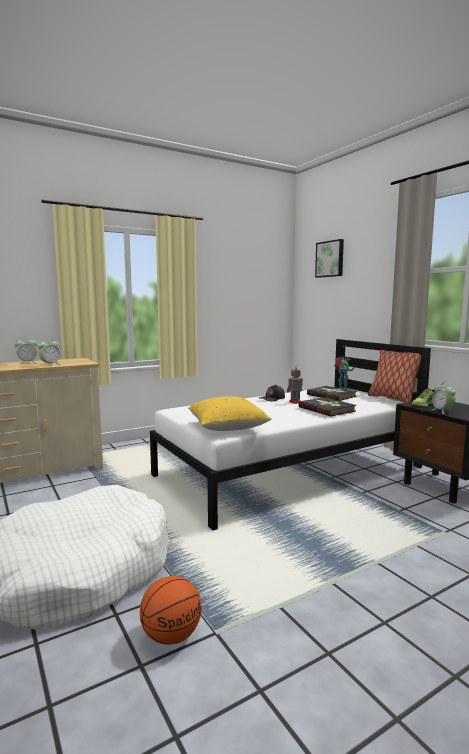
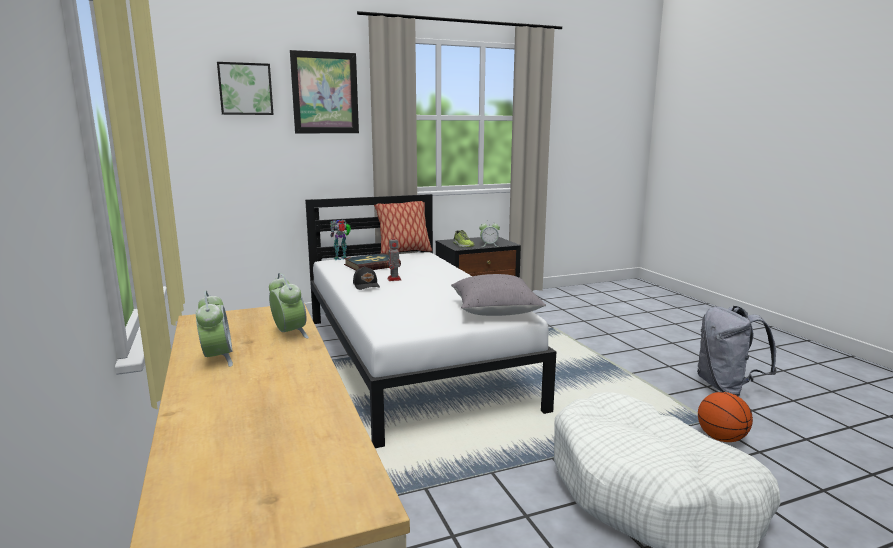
camera: 80 degrees left, 5 degrees up
yellow pillow [188,396,272,431] -> grey pillow [451,274,546,316]
book [298,397,357,417] -> none
none -> picture [290,50,359,133]
none -> grey backpack [697,306,777,396]

